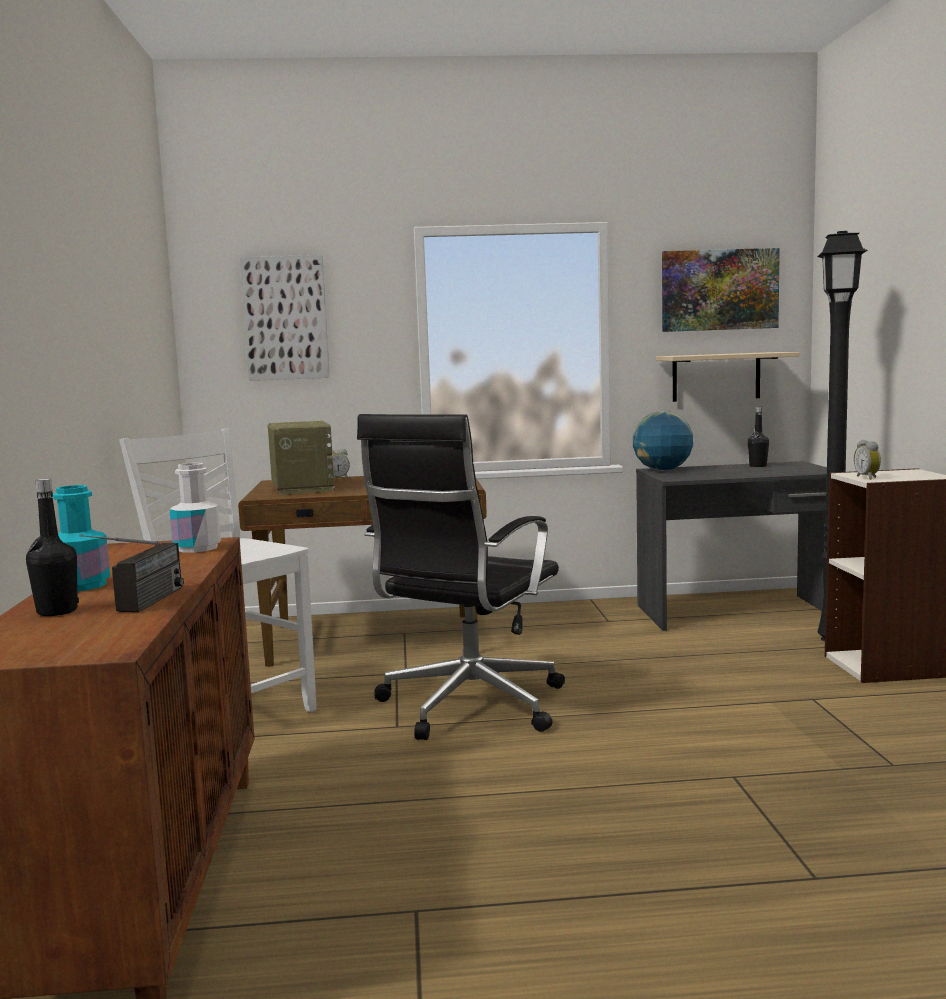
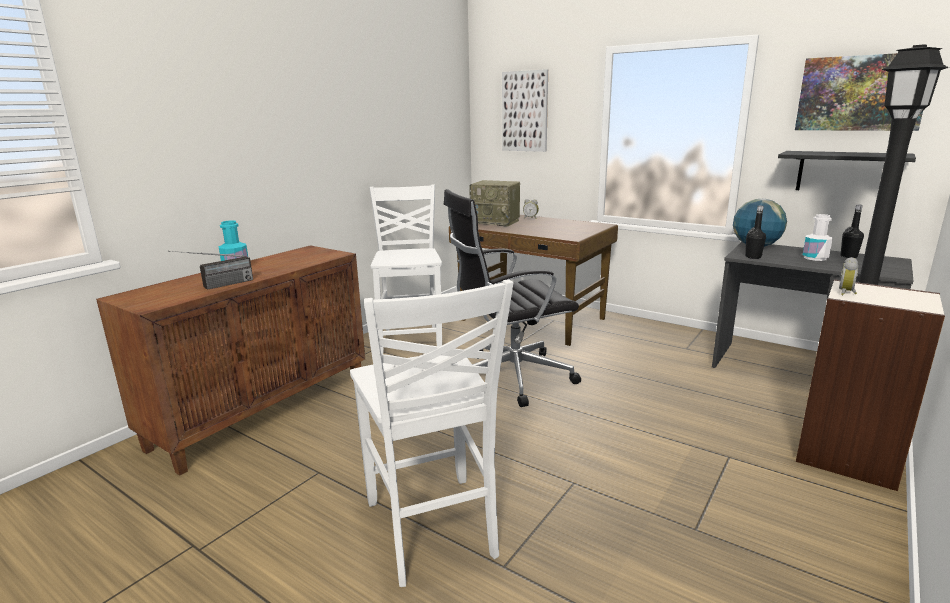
camera: 40 degrees right, 10 degrees up
black bottle [26,479,79,616] -> black bottle moved to [745,206,766,259]
white bottle [170,463,221,553] -> white bottle moved to [803,214,833,261]
radio [268,421,335,495] -> radio turned 90 degrees clockwise [469,180,520,227]
beige shelf [656,352,800,402] -> black shelf [778,151,916,190]
none -> white chair [350,279,513,587]

